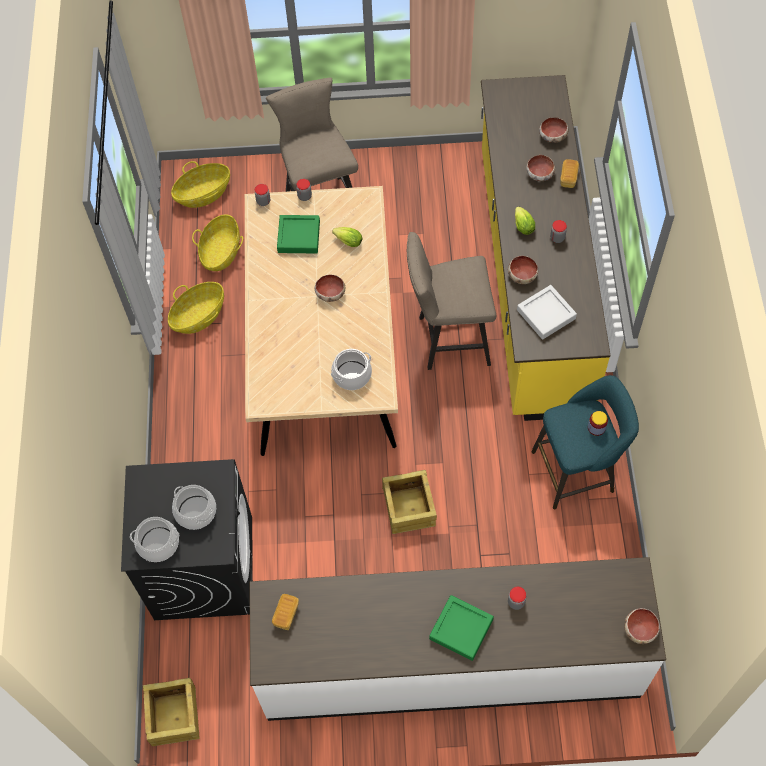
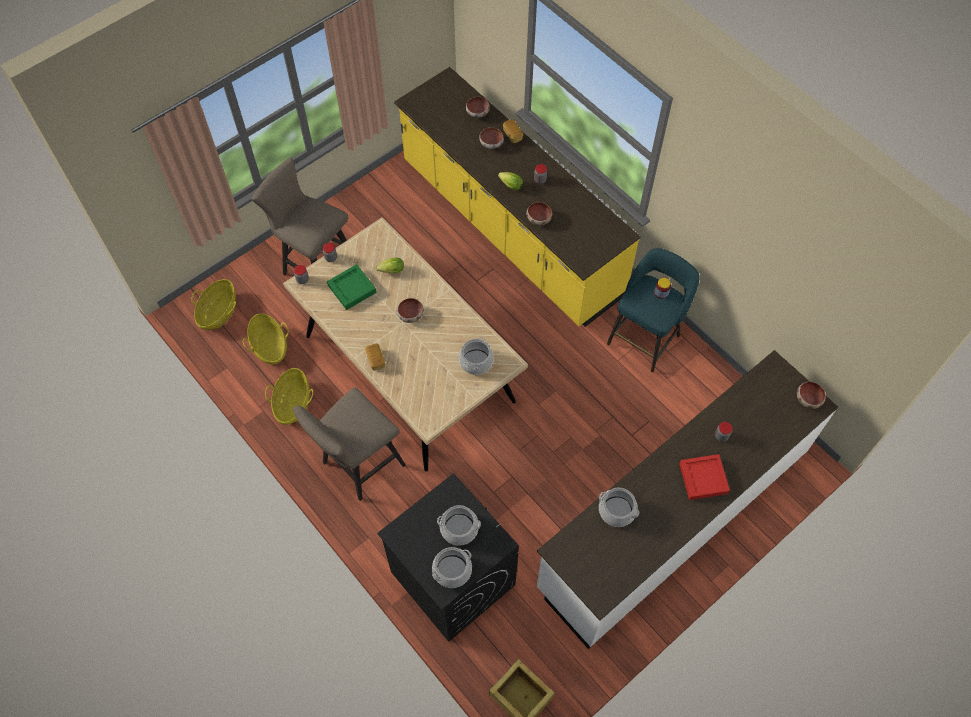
camera: 40 degrees left, 0 degrees up
bread [272,594,299,630] -> bread moved to [365,343,385,371]
crate [382,470,437,534] -> none
beige stool [407,232,496,370] -> beige stool moved to [293,387,406,501]
green tray [429,595,494,661] -> red tray [679,454,730,500]
grey tray [517,285,577,340] -> none
none -> cooking pot [599,488,639,527]

